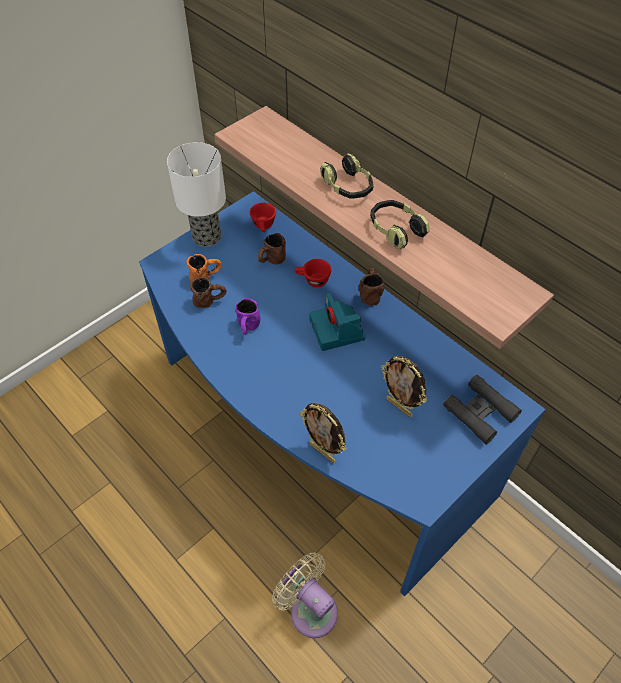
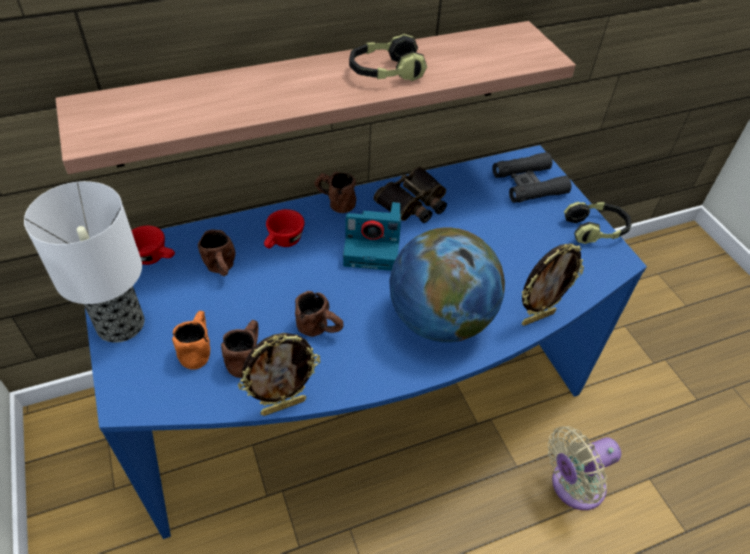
camera: 70 degrees left, 5 degrees down
purple mug [235,298,260,335] -> brown mug [295,291,344,337]
headphones [320,153,374,199] -> headphones moved to [564,201,632,244]
picture frame [381,356,427,417] -> picture frame moved to [238,333,321,416]
none -> binoculars [374,166,447,223]
none -> globe [389,228,505,342]

